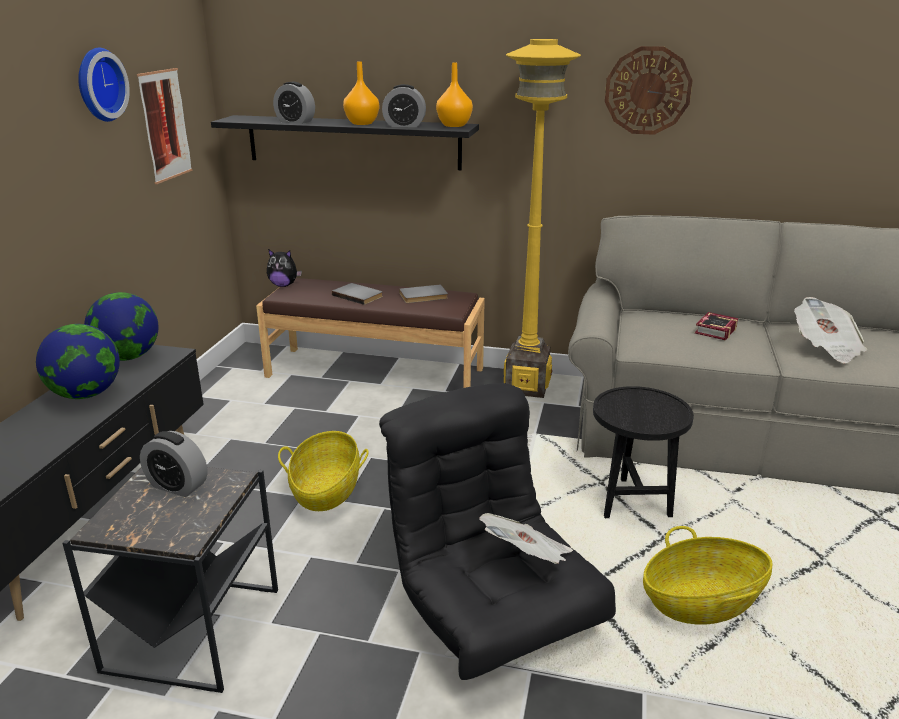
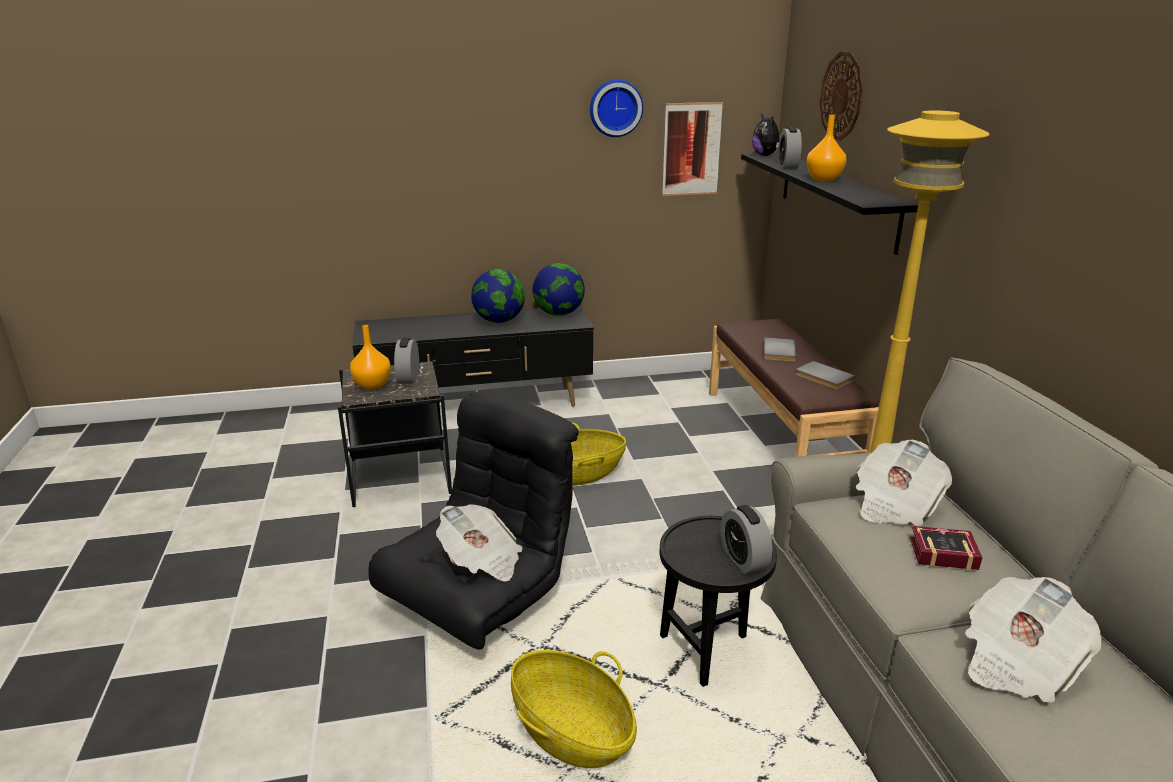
camera: 65 degrees right, 0 degrees up
plush toy [267,249,302,287] -> plush toy moved to [752,113,779,156]
alarm clock [382,84,426,127] -> alarm clock moved to [721,505,772,574]
orange vase [436,63,473,127] -> orange vase moved to [350,325,391,389]
wall clock [605,46,693,135] -> wall clock moved to [820,52,863,141]
none -> newspaper [856,440,952,526]

